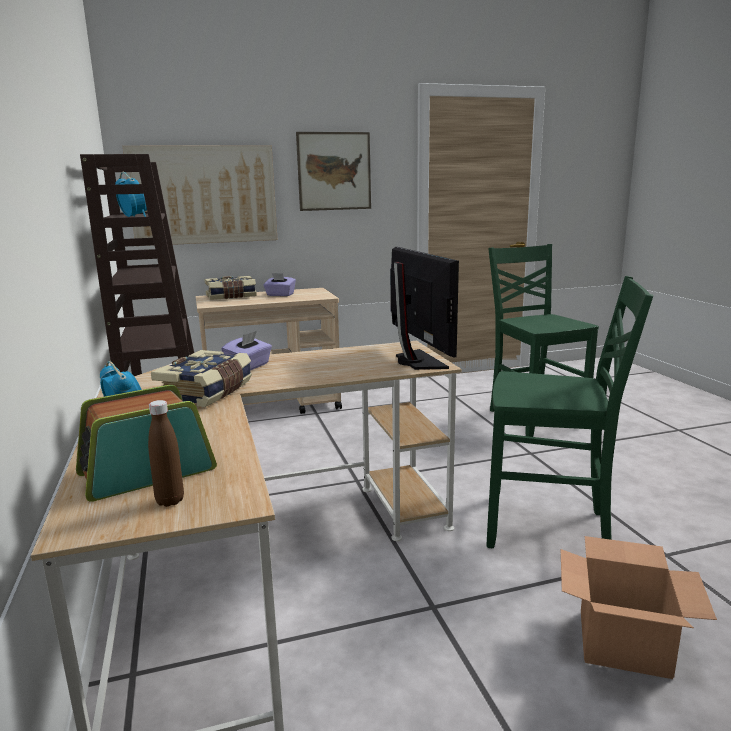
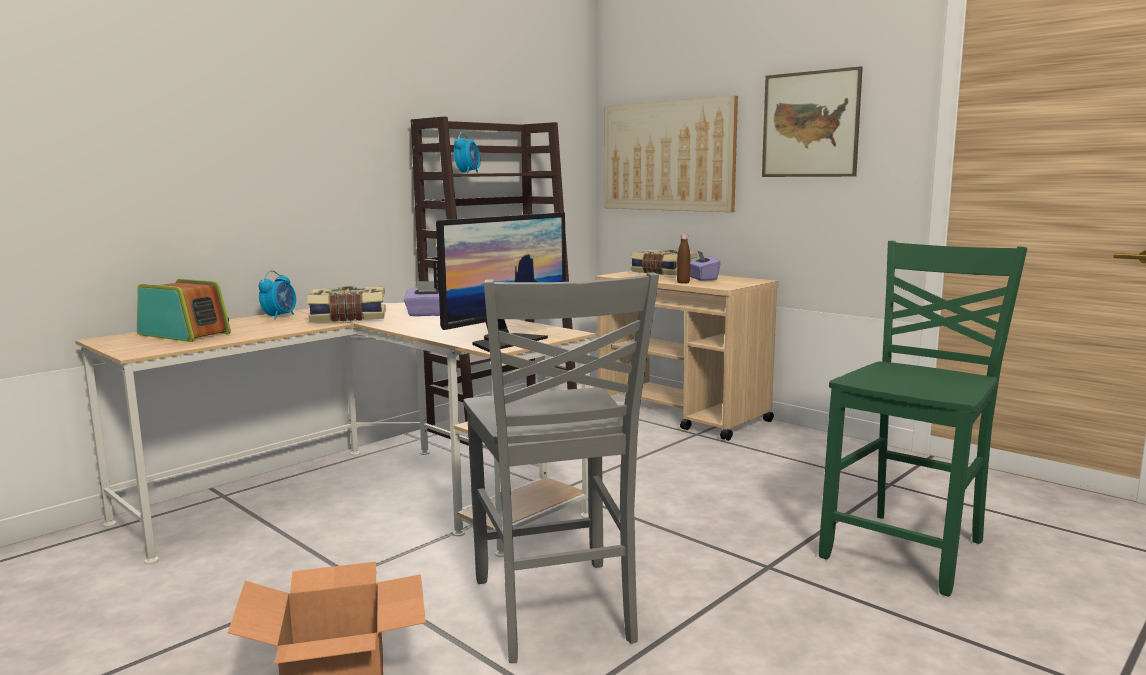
camera: 60 degrees right, 5 degrees down
brown bottle [148,400,184,507] -> brown bottle moved to [677,234,690,284]
green chair [487,276,653,548] -> grey chair [463,272,659,663]

